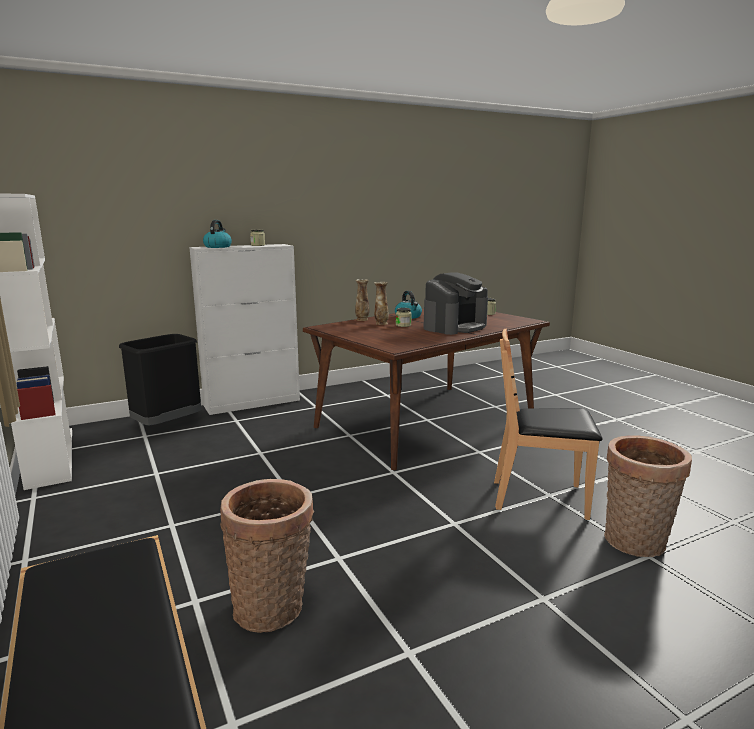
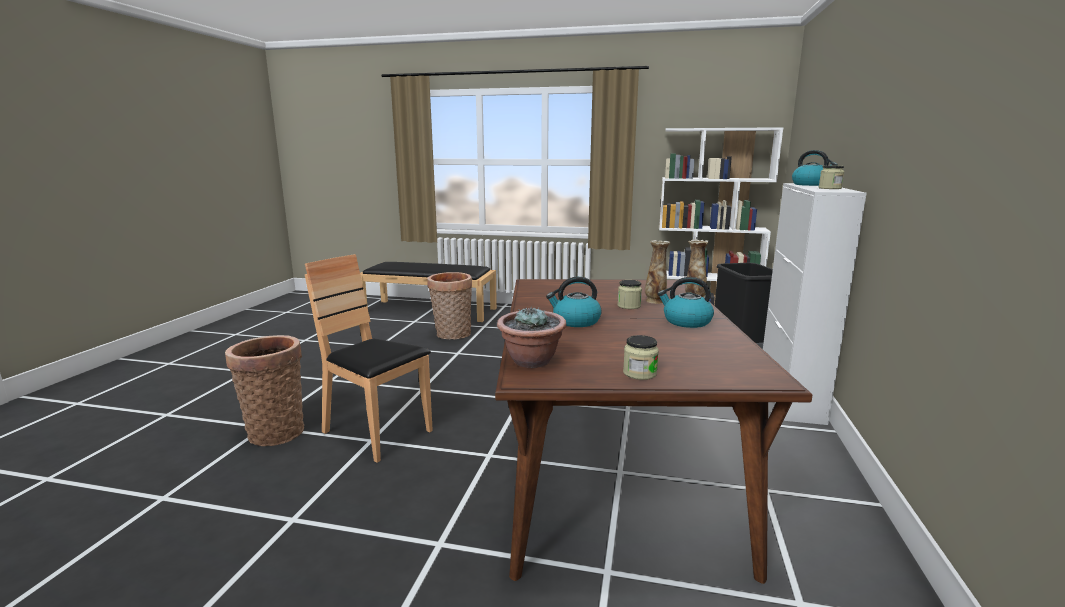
camera: 130 degrees right, 0 degrees up
coffee machine [423,272,488,335] -> kettle [546,277,602,327]
brown chair [494,328,602,520] -> brown chair turned 105 degrees counterclockwise [305,254,433,463]
none -> potted plant [497,306,566,368]

